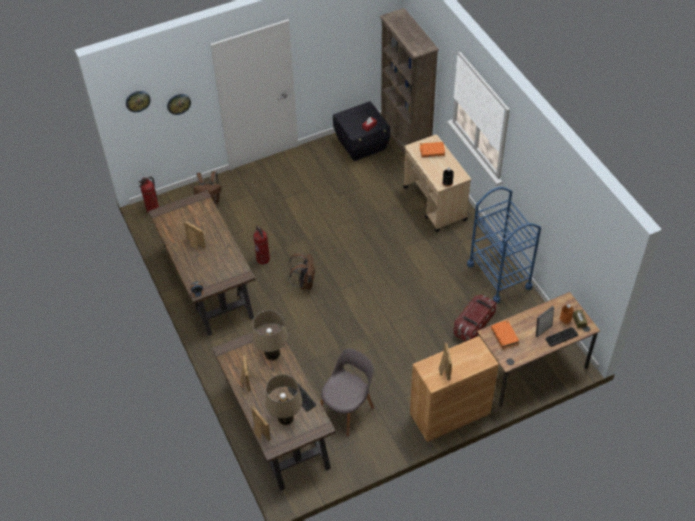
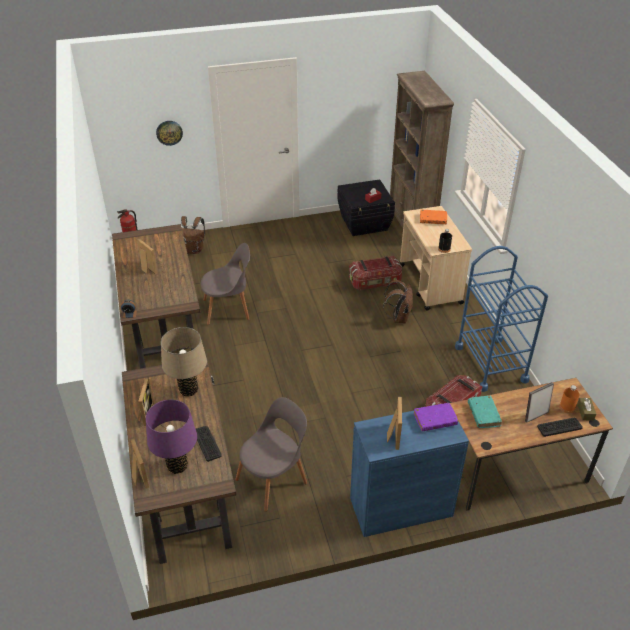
camera: 10 degrees right, 10 degrees down
wall clock [126,91,151,112] -> none
fire extinguisher [253,226,270,264] -> grey chair [201,243,250,325]
beige table lamp [265,374,302,426] -> purple table lamp [146,400,197,474]
brown backpack [288,253,315,290] -> brown backpack moved to [383,280,413,324]
brown cabinet [410,336,499,442] -> blue cabinet [350,410,469,537]
orange book [491,320,519,348] -> turquoise book [468,396,502,428]
none -> storage box [349,256,402,290]
none -> purple book [414,403,458,431]

